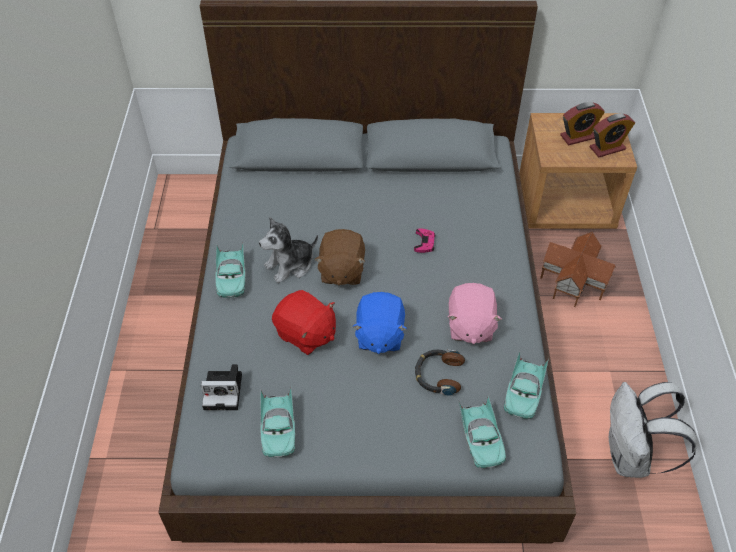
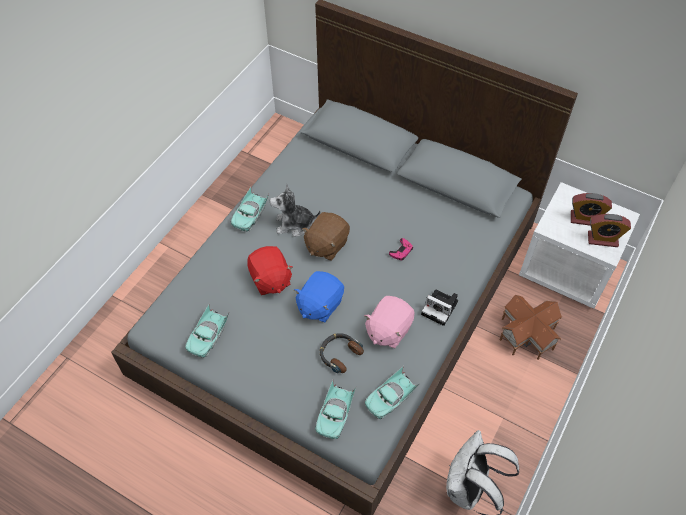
camera: 30 degrees right, 5 degrees up
camera [201,364,242,410] -> camera moved to [421,289,458,326]
brown nightstand [519,113,637,229] -> white nightstand [519,182,640,309]

